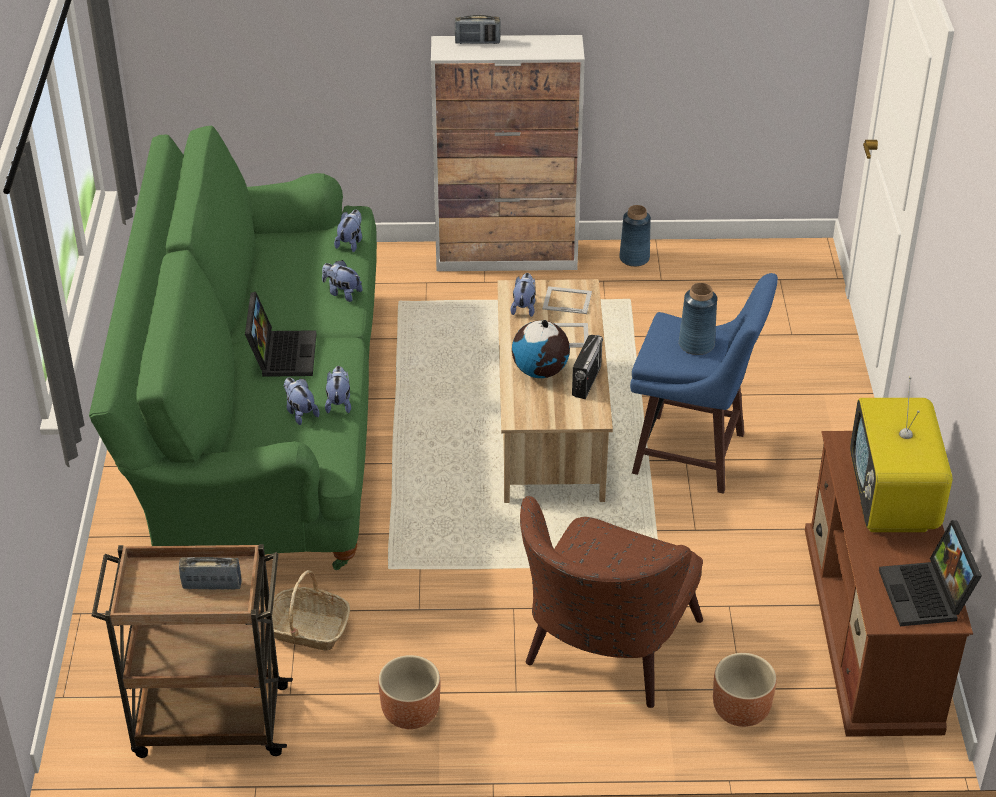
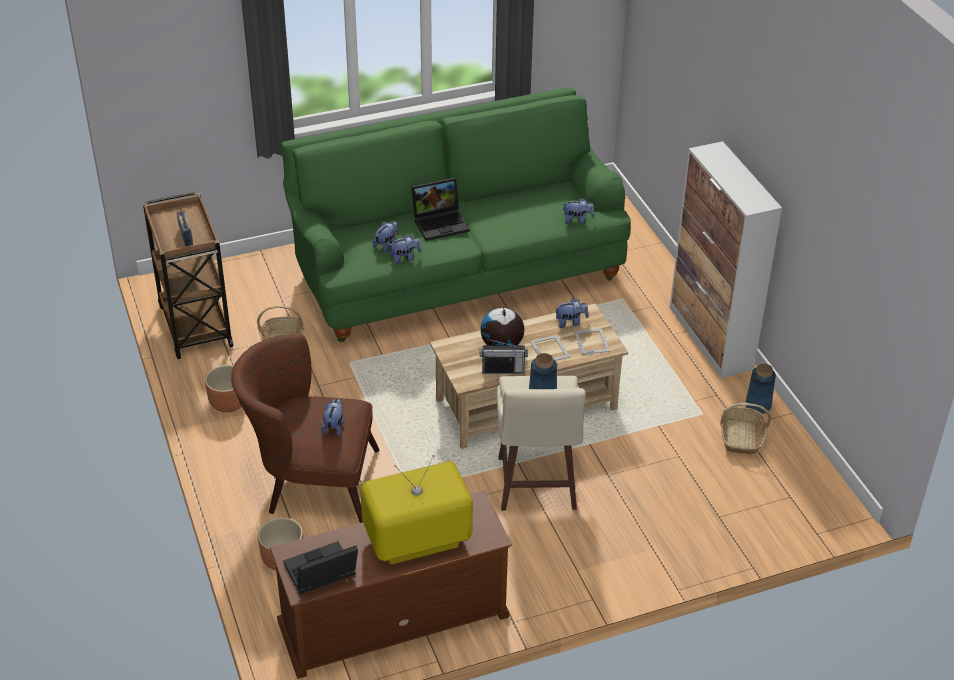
camera: 70 degrees right, 0 degrees up
plush toy [322,260,362,302] -> plush toy moved to [321,398,344,436]
radio [455,15,501,44] -> none
blue stool [630,273,778,494] -> beige stool [497,376,586,511]
none -> basket [720,403,771,454]

